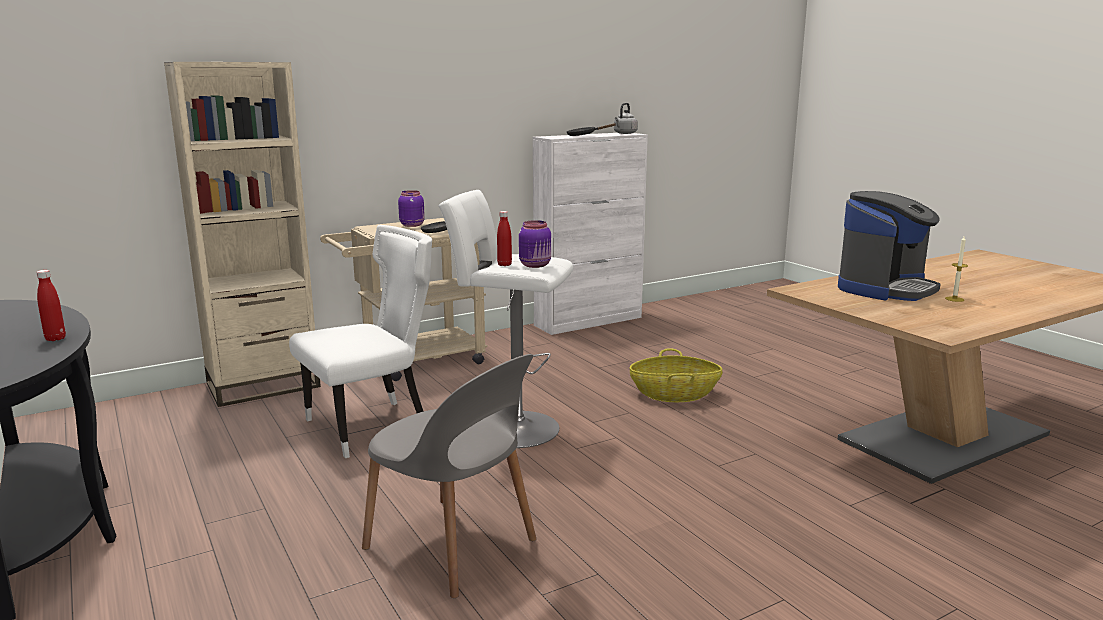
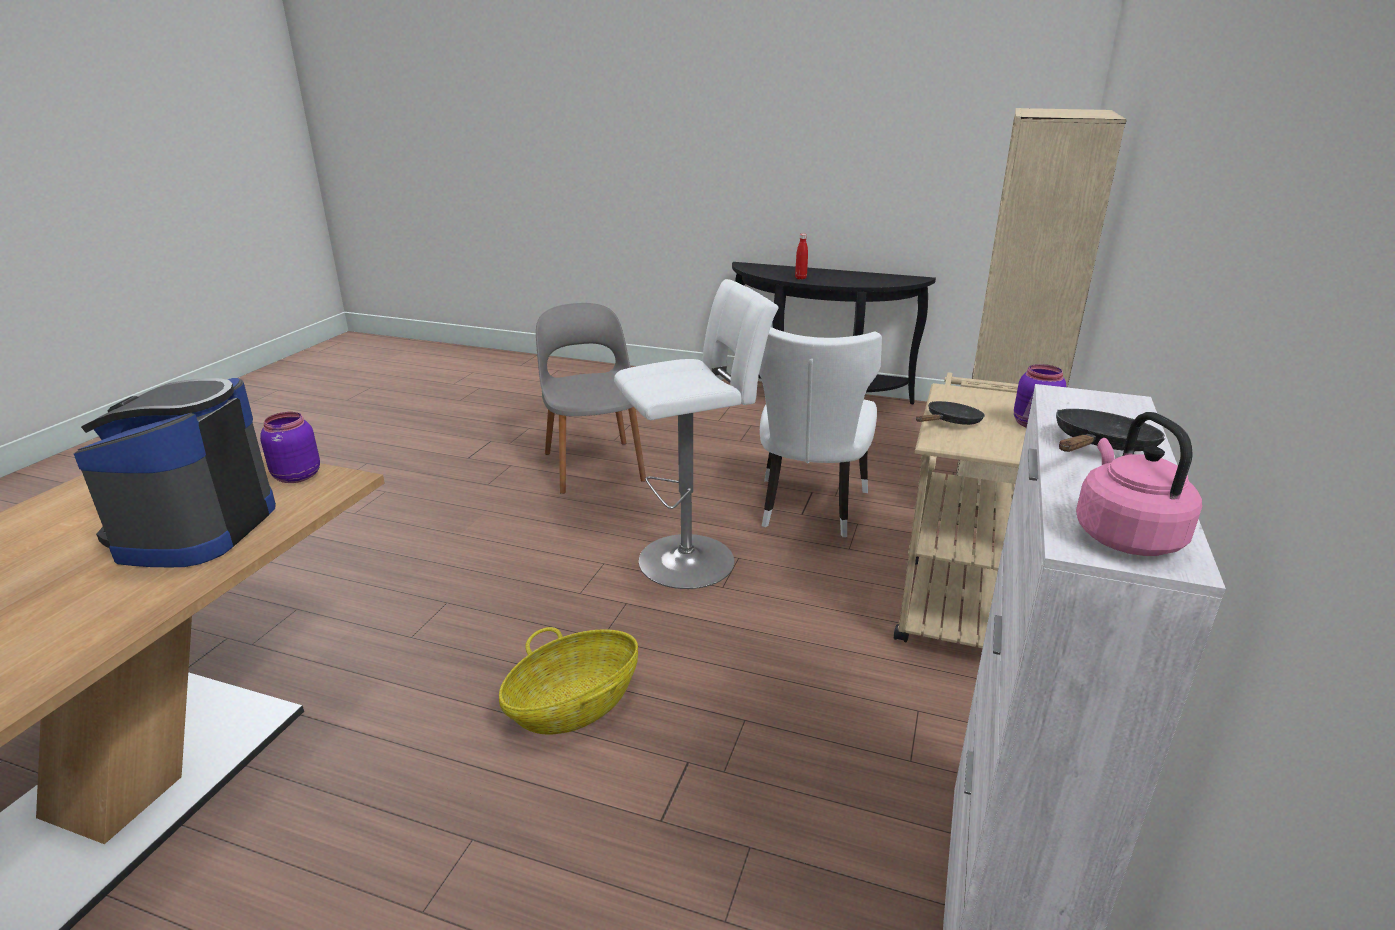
camera: 140 degrees right, 10 degrees up
grey chair [362,354,536,598] -> grey chair turned 75 degrees clockwise [536,303,646,494]
red bottle [497,211,512,266] -> none
purple jar [519,220,551,268] -> purple jar moved to [260,412,320,483]
grey kettle [614,103,638,134] -> pink kettle [1076,412,1202,556]
candle [945,236,968,302] -> none

